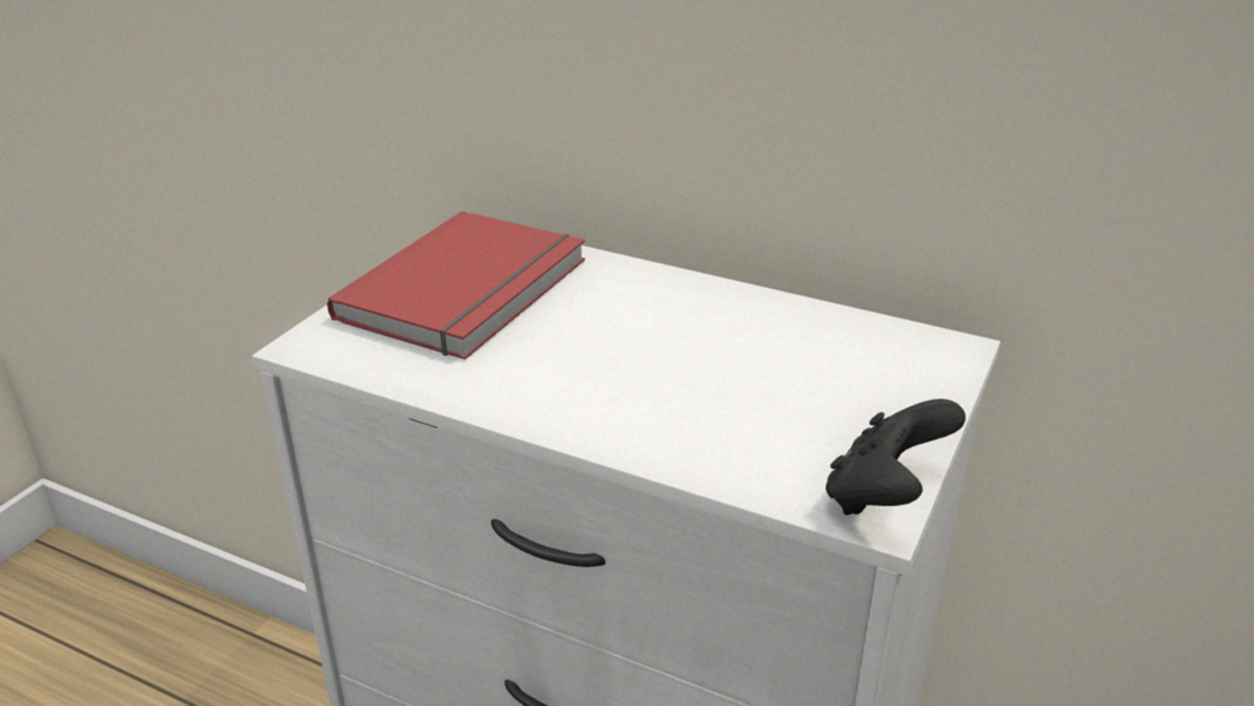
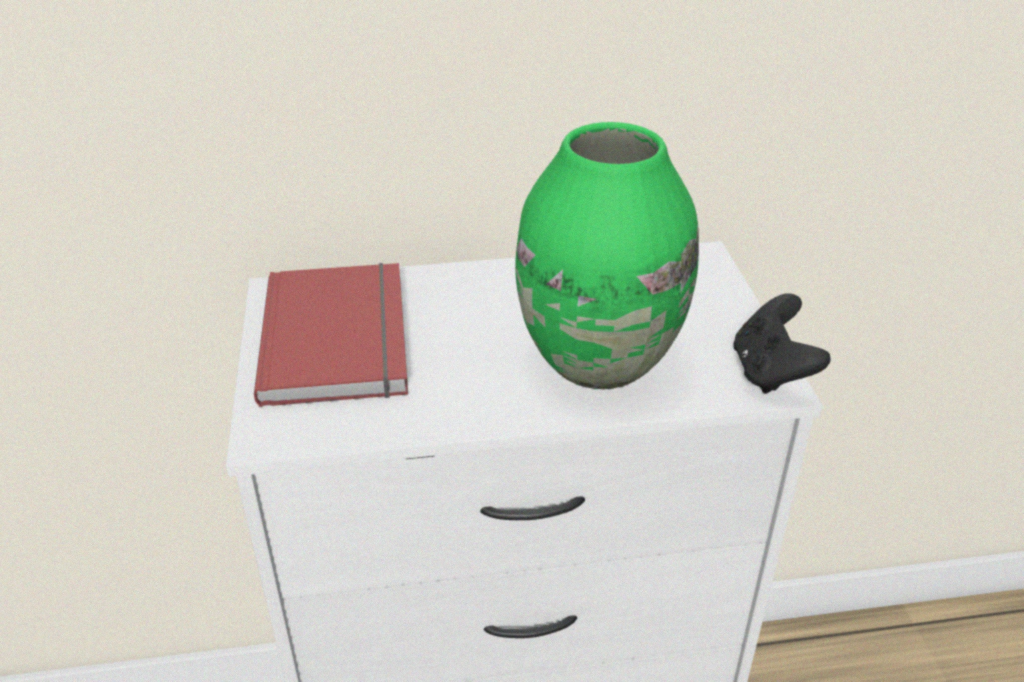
camera: 35 degrees left, 5 degrees up
none -> green vase [515,122,699,389]

